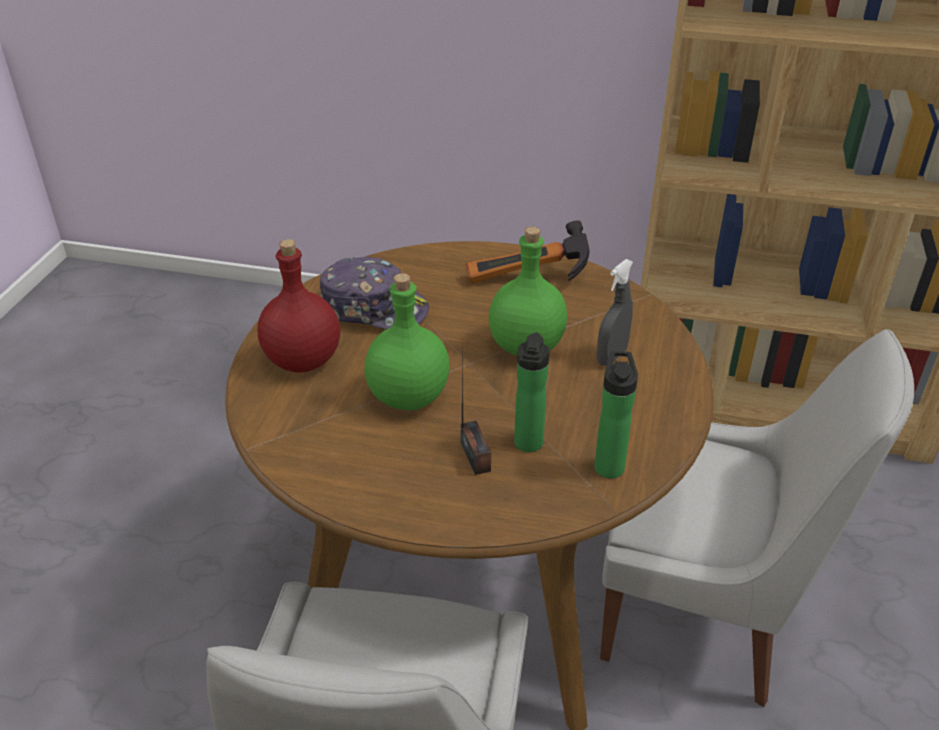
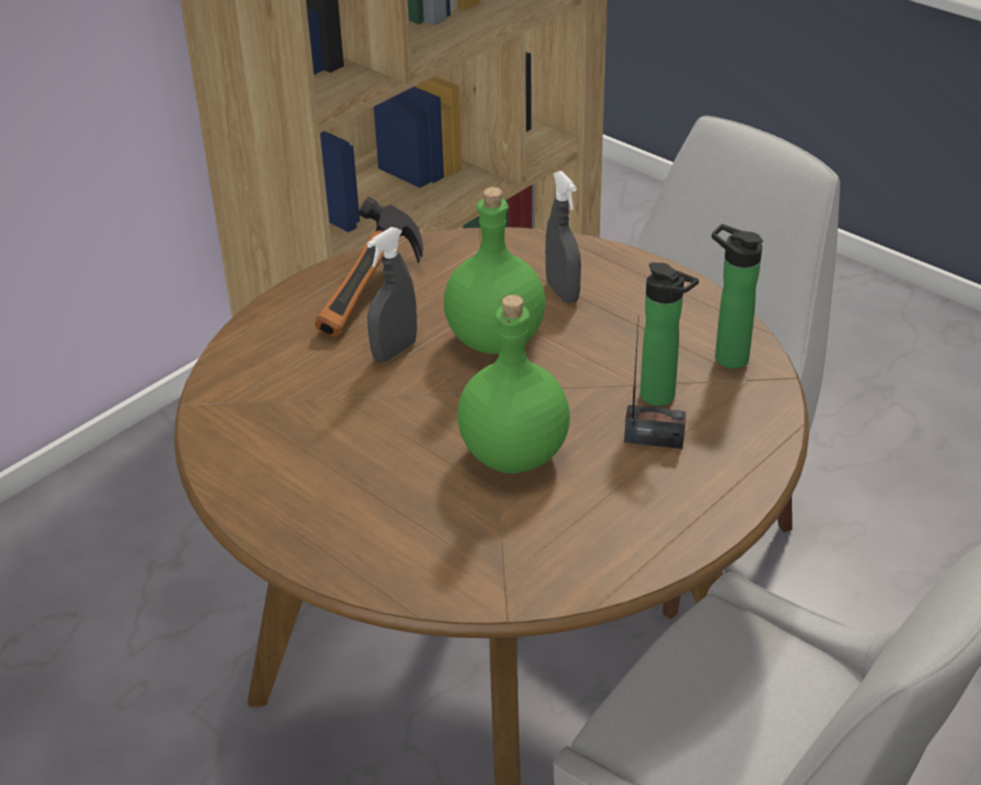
camera: 60 degrees left, 0 degrees up
red bottle [257,239,340,373] -> none
cap [320,257,429,330] -> none
none -> grey spray bottle [367,227,417,362]

